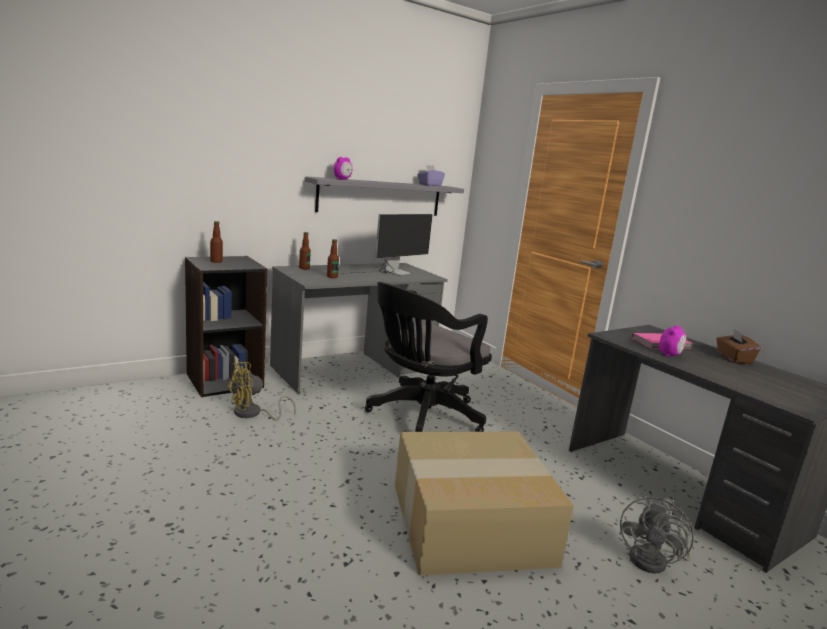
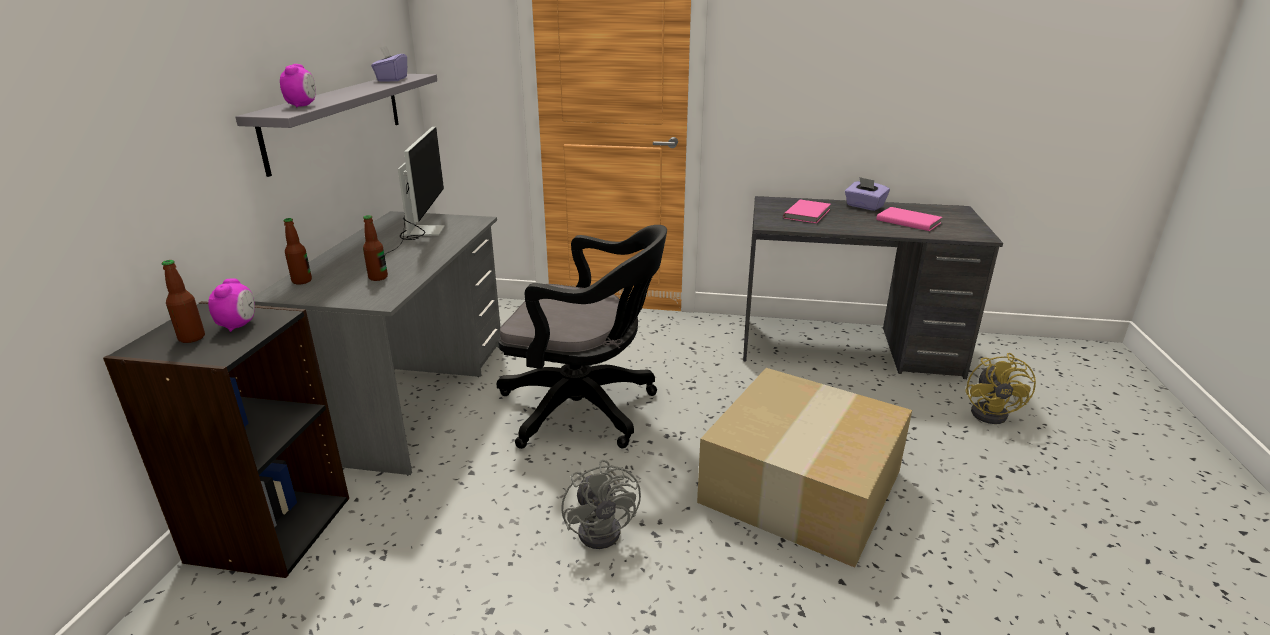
camera: 45 degrees left, 10 degrees up
yellow fan [227,362,296,420] -> yellow fan moved to [965,353,1036,424]
black office chair [365,282,492,432] -> black office chair turned 75 degrees counterclockwise [497,225,667,449]
grey fan [619,495,694,573] -> grey fan moved to [561,460,641,549]
alarm clock [659,326,686,356] -> alarm clock moved to [208,278,255,332]
brown tissue box [716,328,761,364] -> purple tissue box [845,177,890,211]
none -> pink book [876,207,942,231]

